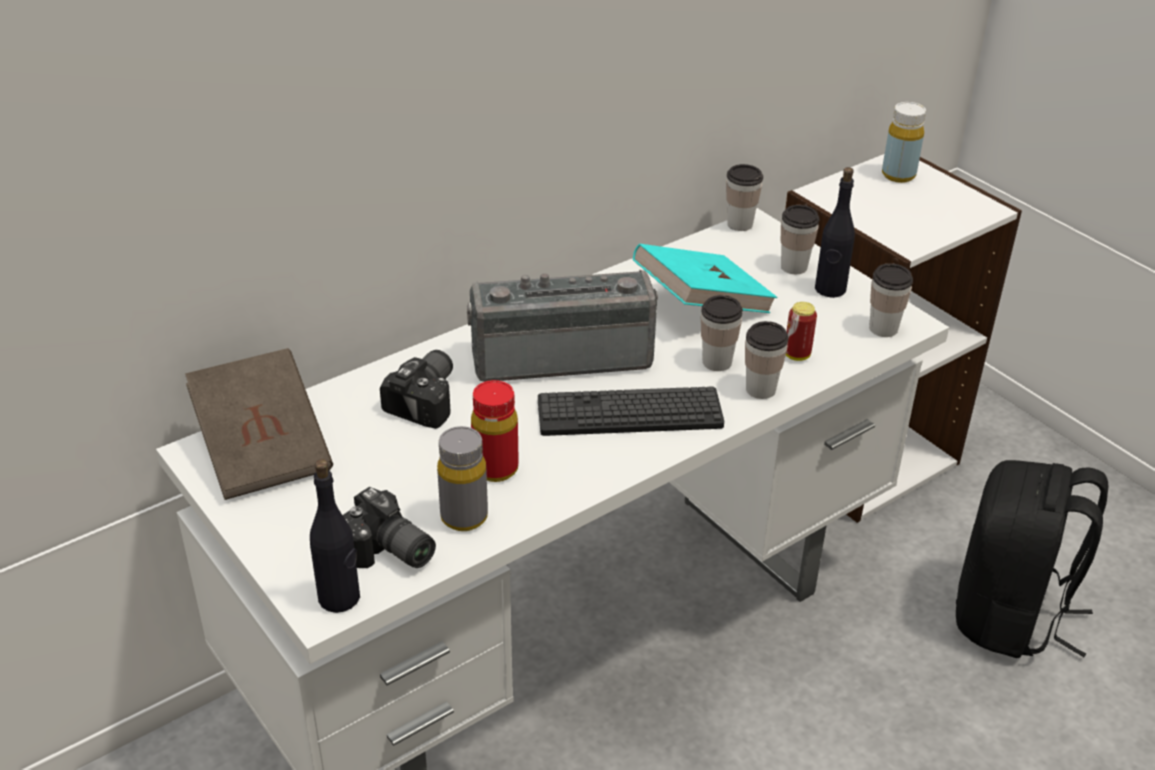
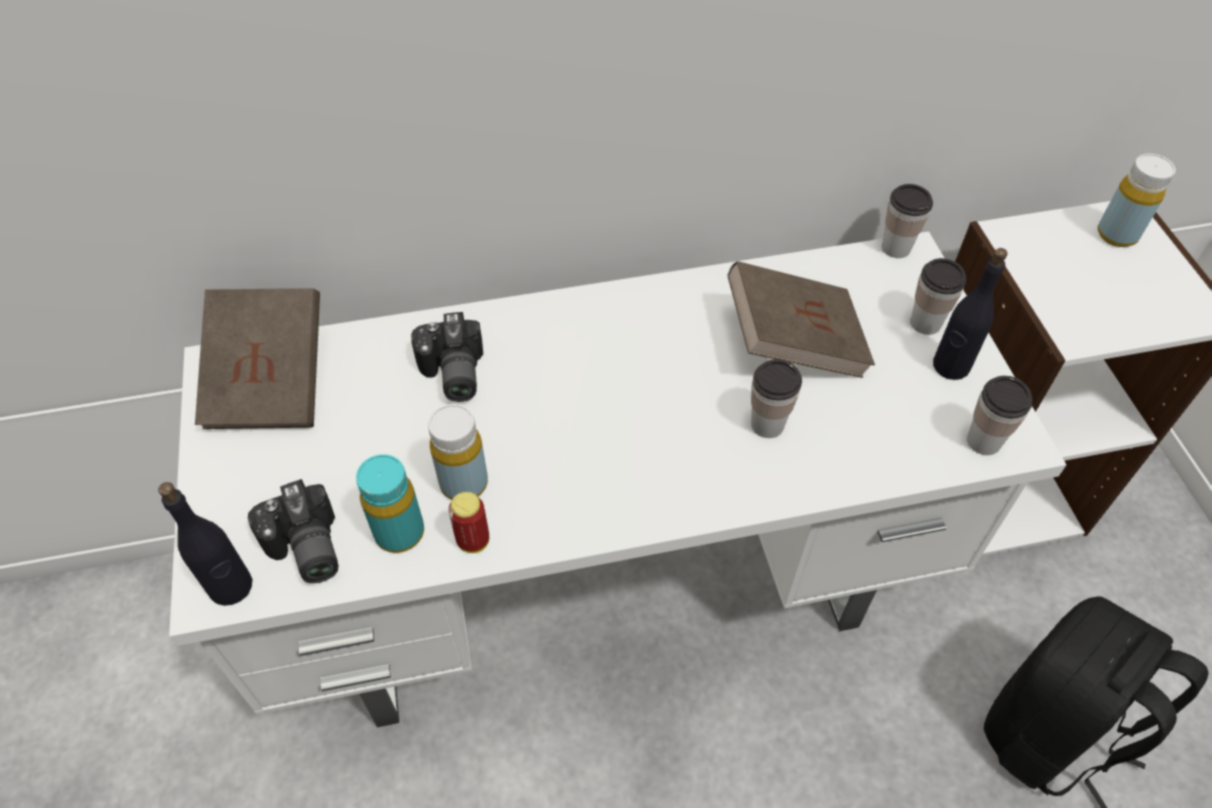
camera: 25 degrees right, 15 degrees up
camera [380,350,453,429] -> camera turned 120 degrees clockwise [411,312,483,402]
grey bottle [437,426,488,531] -> turquoise bottle [356,454,424,553]
radio [467,270,658,382] -> none
red bottle [471,380,519,482] -> yellow bottle [428,404,488,500]
keyboard [538,386,724,436] -> none
turquoise book [633,244,777,313] -> brown book [727,261,875,378]
cup [745,321,788,399] -> none
can [786,302,817,361] -> can moved to [449,492,489,553]

